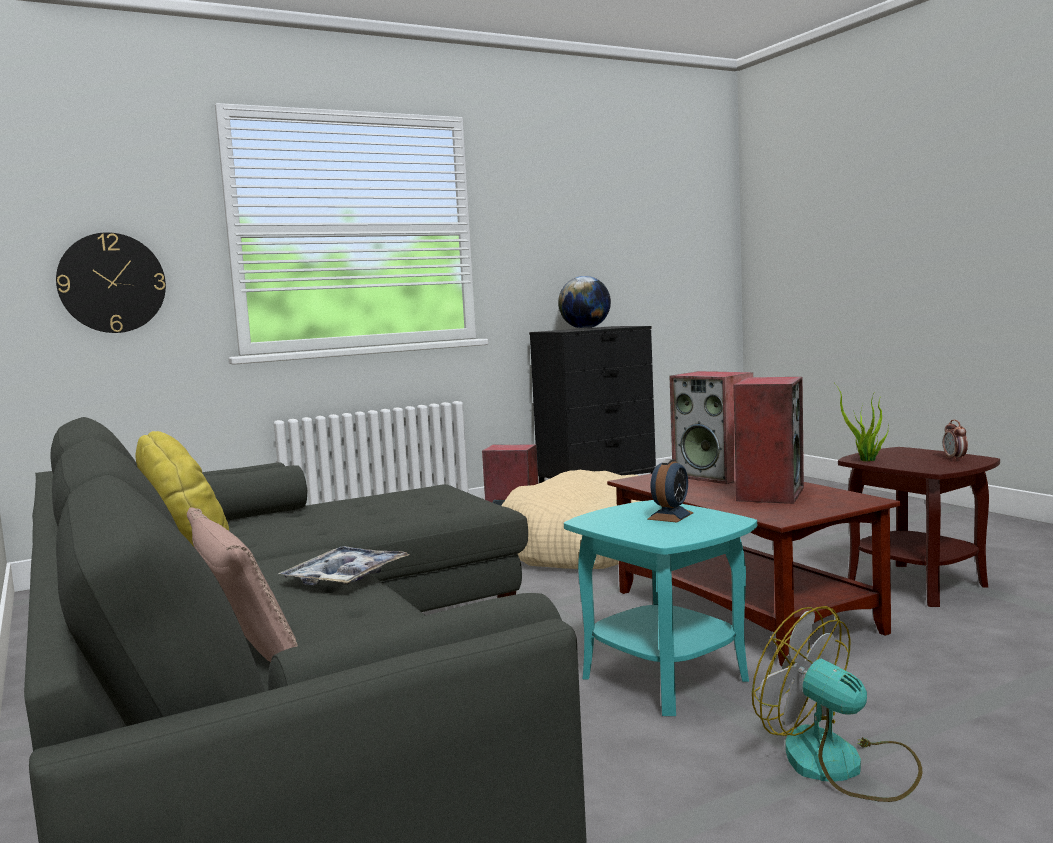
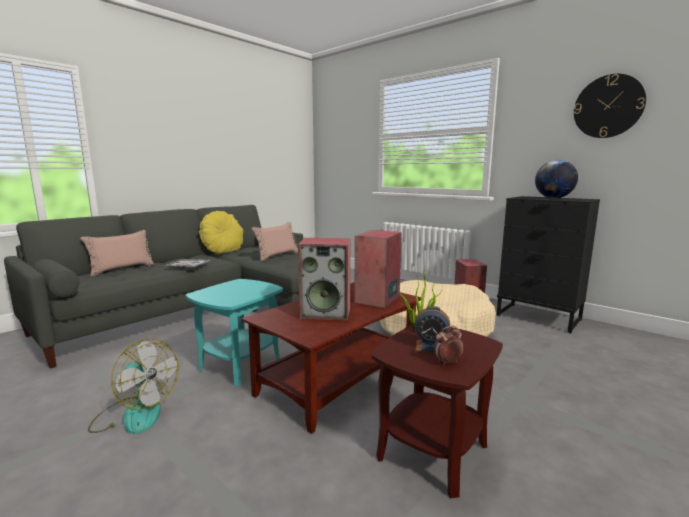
camera: 70 degrees right, 5 degrees up
wall clock [56,232,166,333] -> wall clock moved to [574,74,646,138]
alarm clock [647,459,693,522] -> alarm clock moved to [415,306,450,353]
fan [752,606,923,802] -> fan turned 90 degrees clockwise [88,338,179,434]
none -> beige pillow [252,222,298,261]

